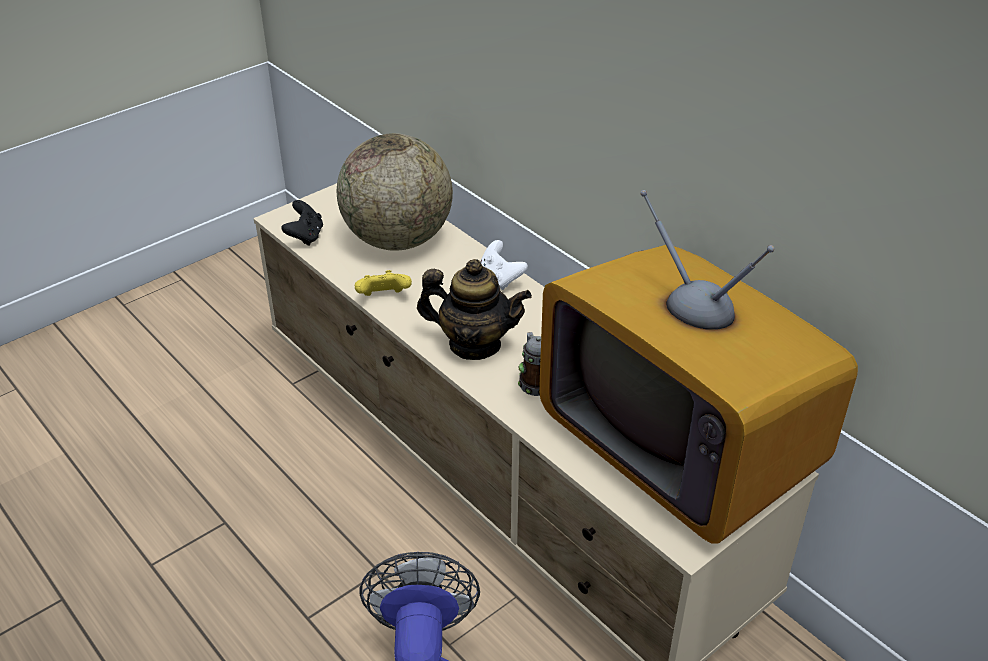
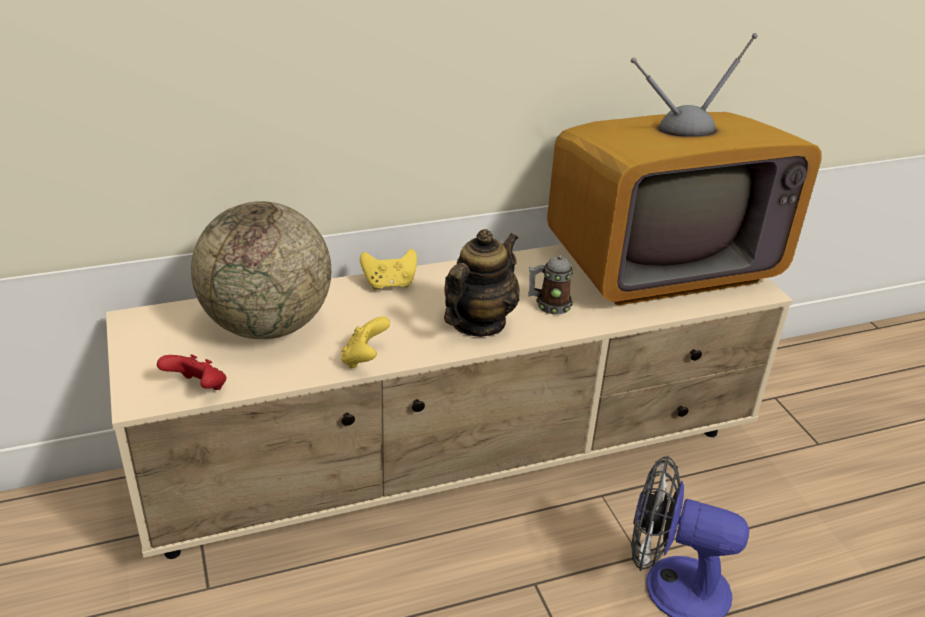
camera: 70 degrees left, 5 degrees down
black game controller [281,200,323,246] -> red game controller [157,354,226,390]
white game controller [480,240,528,290] -> yellow game controller [360,249,417,290]

